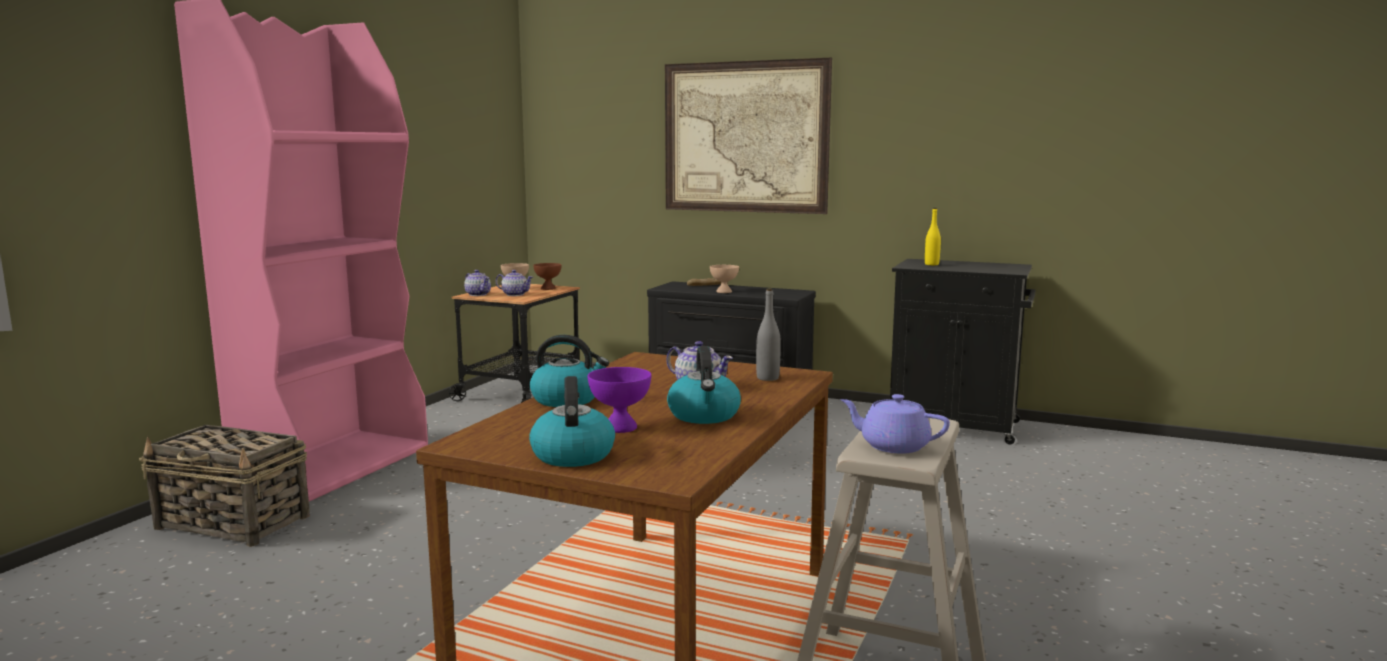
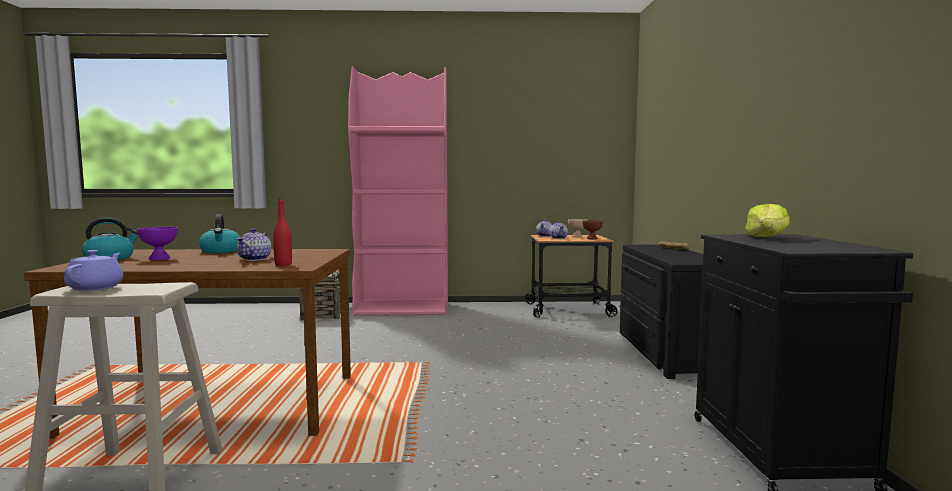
camera: 65 degrees right, 5 degrees down
picture [665,58,832,214] -> none
kettle [667,346,741,424] -> none
beige bowl [710,265,739,293] -> none
grey bottle [756,288,781,381] -> red bottle [273,198,292,266]
yellow bottle [925,208,941,265] -> lettuce [745,203,790,237]

